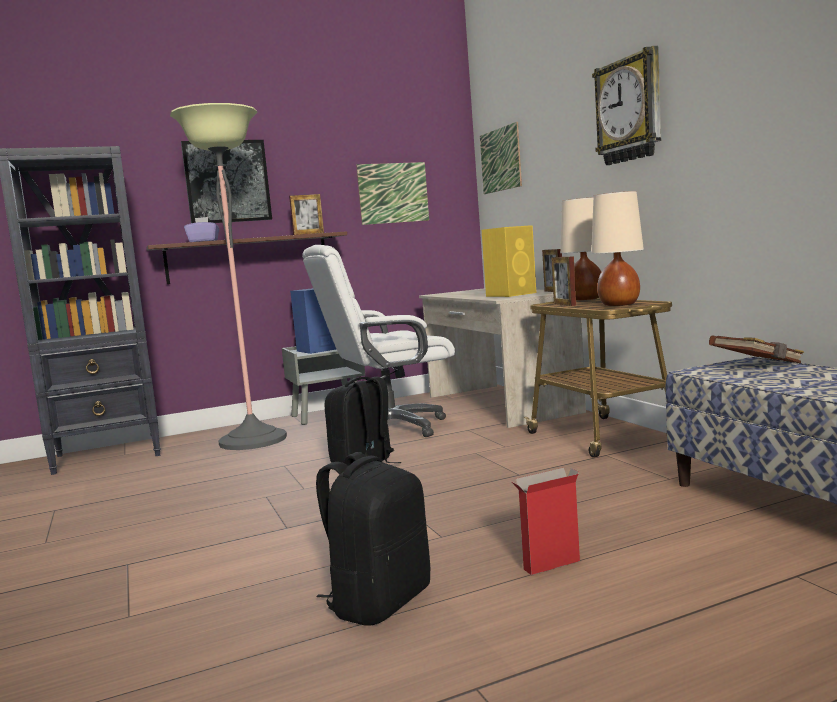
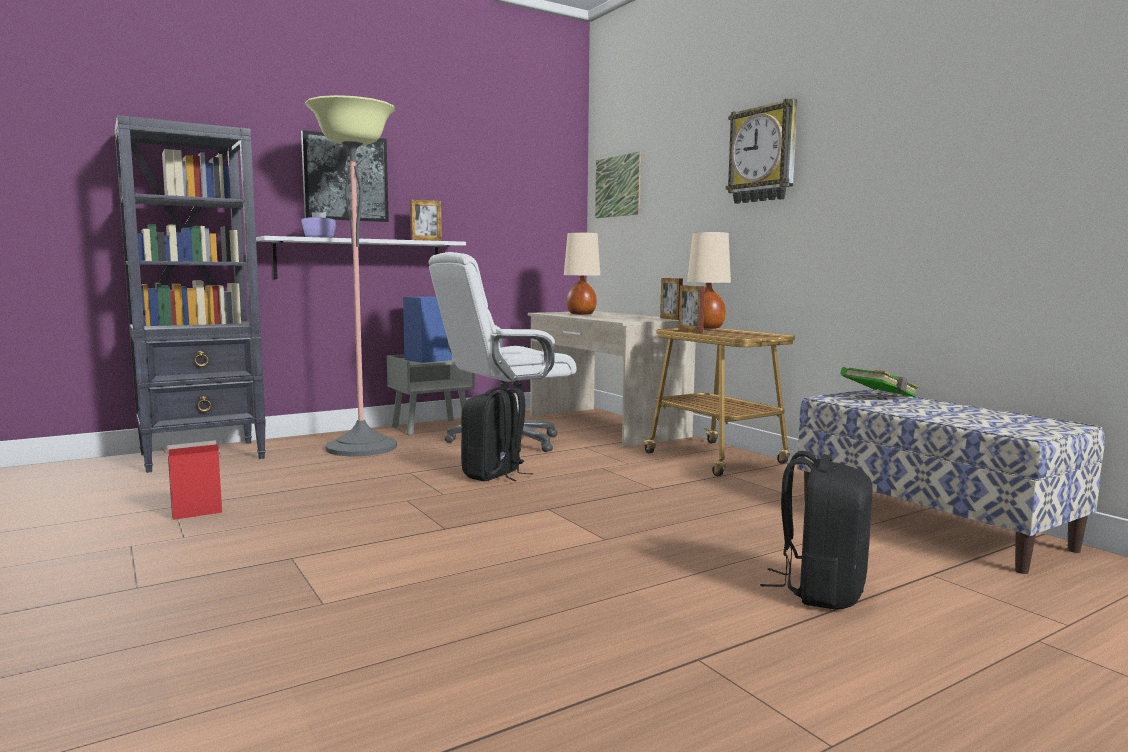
camera: 10 degrees left, 0 degrees up
brown shelf [146,231,347,284] -> white shelf [256,236,466,279]
black backpack [316,452,430,626] -> black backpack moved to [760,451,873,610]
picture [356,162,429,225] -> none
yellow speaker [482,225,536,297] -> none
cardboard box [512,468,580,575] -> cardboard box moved to [161,440,222,520]
beige table lamp [591,191,644,306] -> beige table lamp moved to [564,232,600,315]
brown book [709,335,804,363] -> green book [840,367,919,397]

